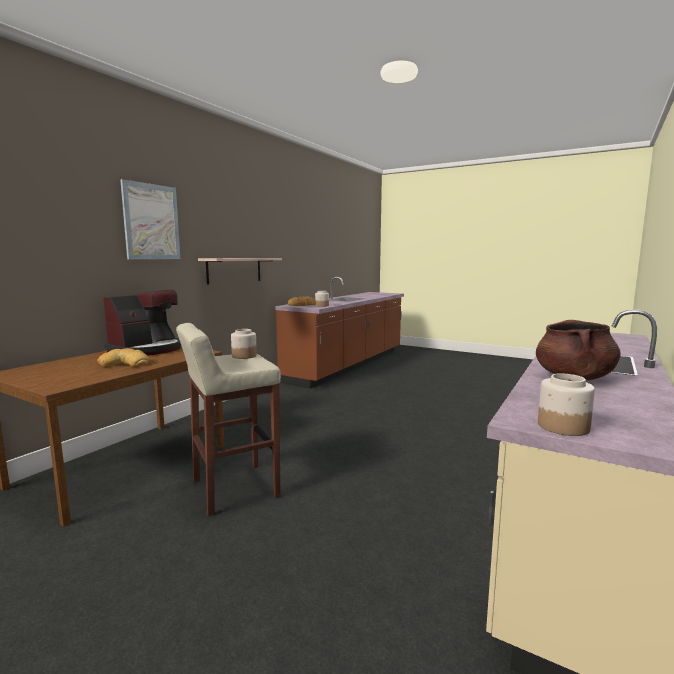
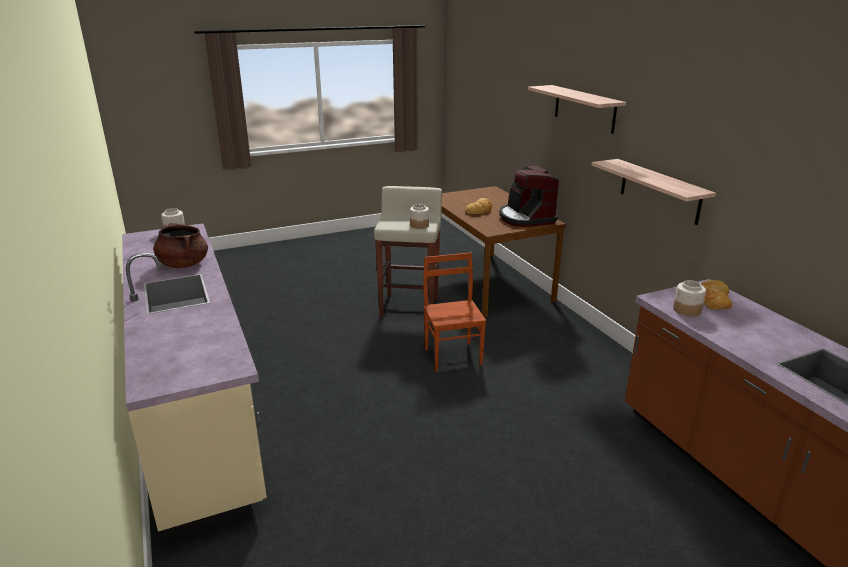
camera: 125 degrees right, 15 degrees up
picture [120,179,180,259] -> shelf [528,85,626,134]
none -> brown chair [423,253,486,371]

